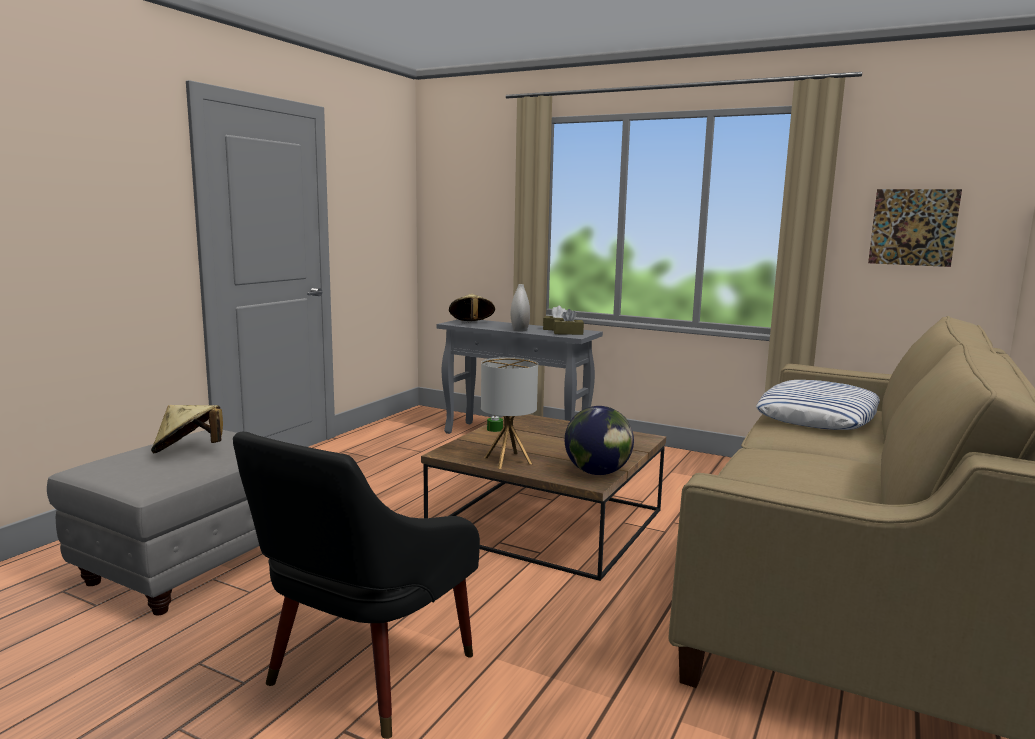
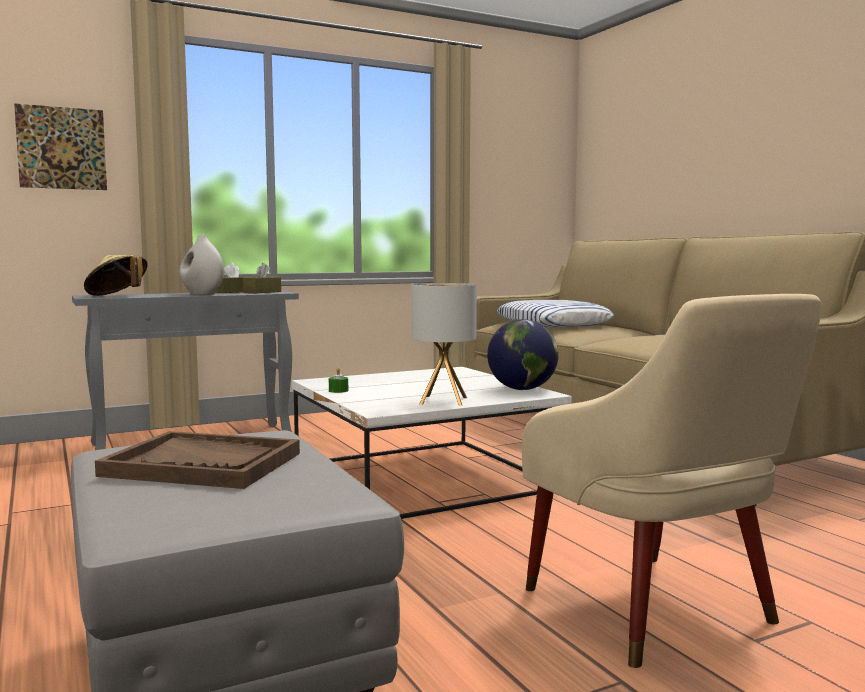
camera: 55 degrees left, 5 degrees down
beige hat [151,405,223,453] -> brown tray [95,431,300,489]
black armchair [233,432,480,739] -> beige armchair [522,294,823,668]
brown coffee table [421,414,666,581] -> white coffee table [292,367,572,519]
picture [868,189,962,267] -> picture moved to [14,103,107,190]

